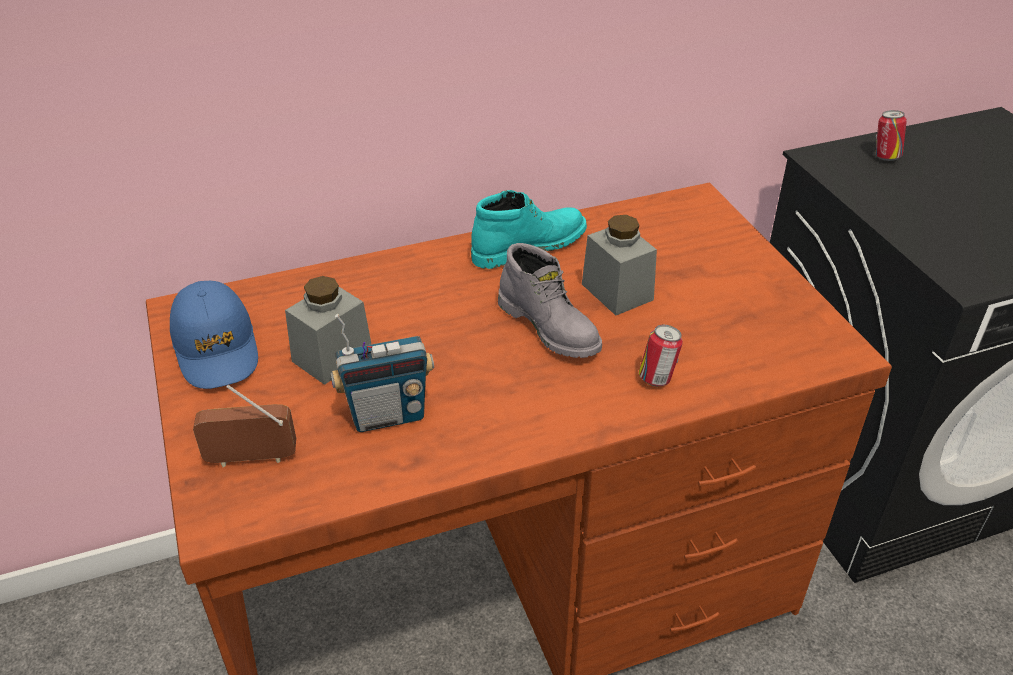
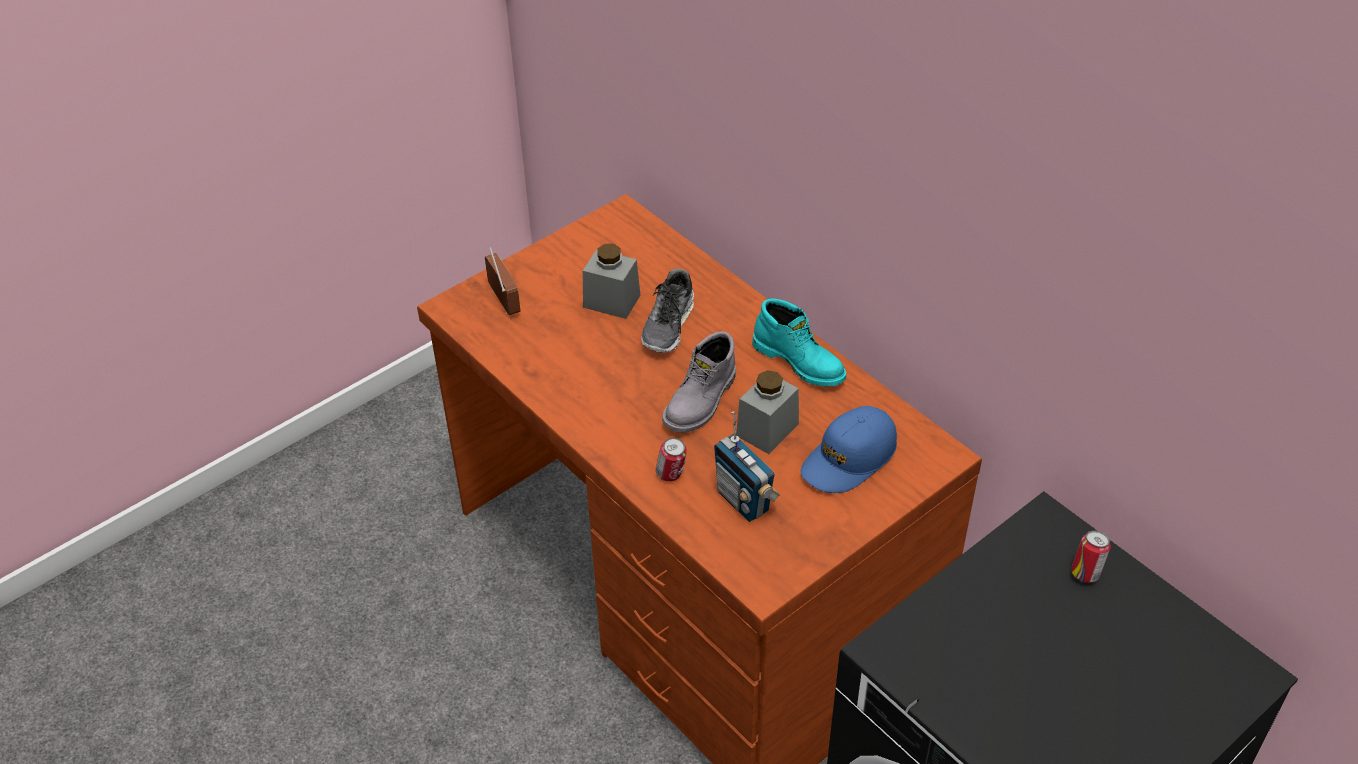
camera: 70 degrees right, 5 degrees up
blue cap [170,281,258,389] -> blue cap moved to [801,406,897,493]
radio [330,314,434,432] -> radio moved to [714,411,780,522]
none -> shoe [641,269,694,353]

